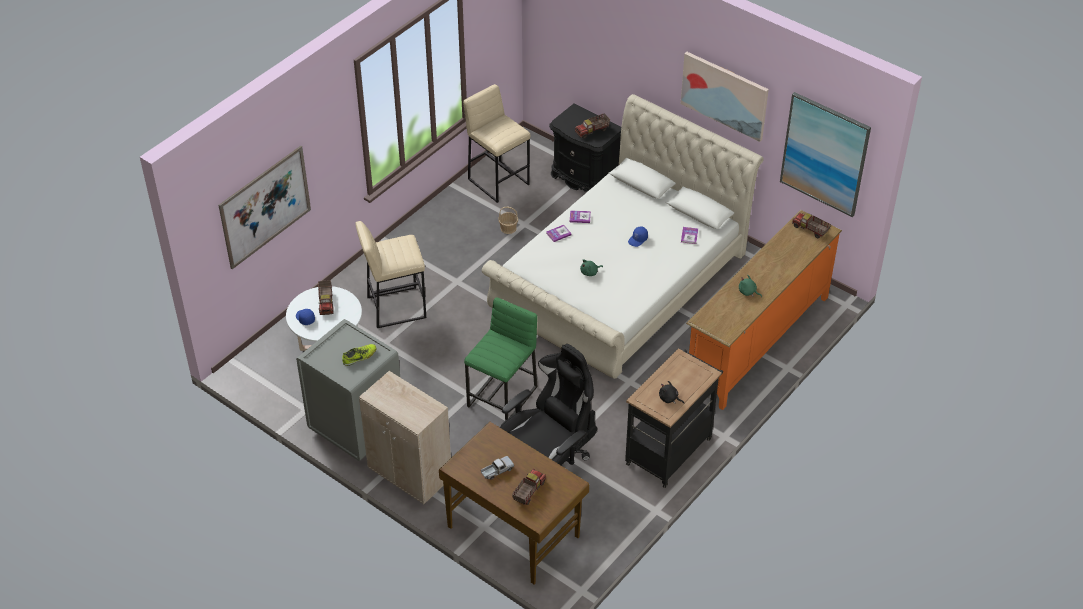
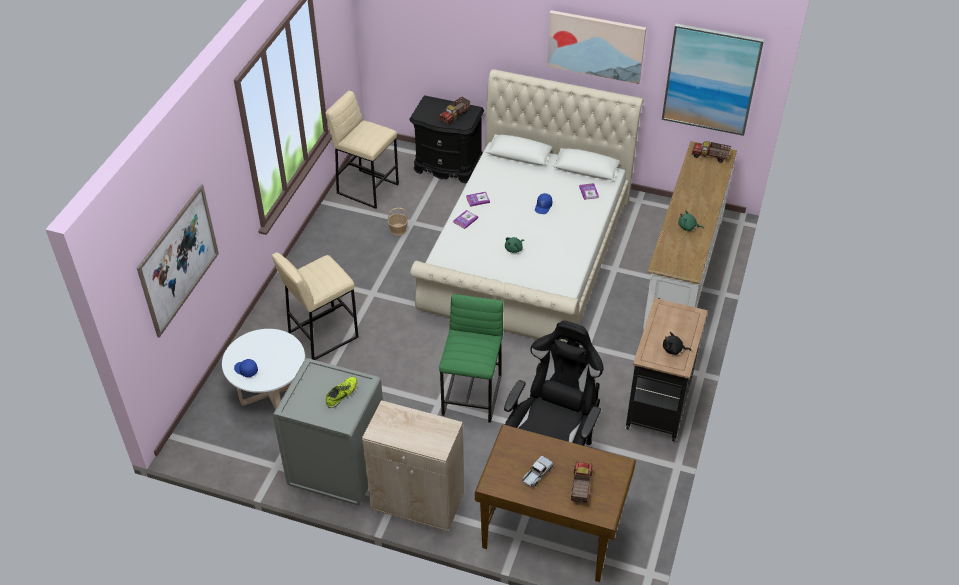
camera: 20 degrees left, 0 degrees up
toy truck [318,280,334,315] -> none
orange cabinet [686,210,842,410] -> white cabinet [643,141,737,330]

